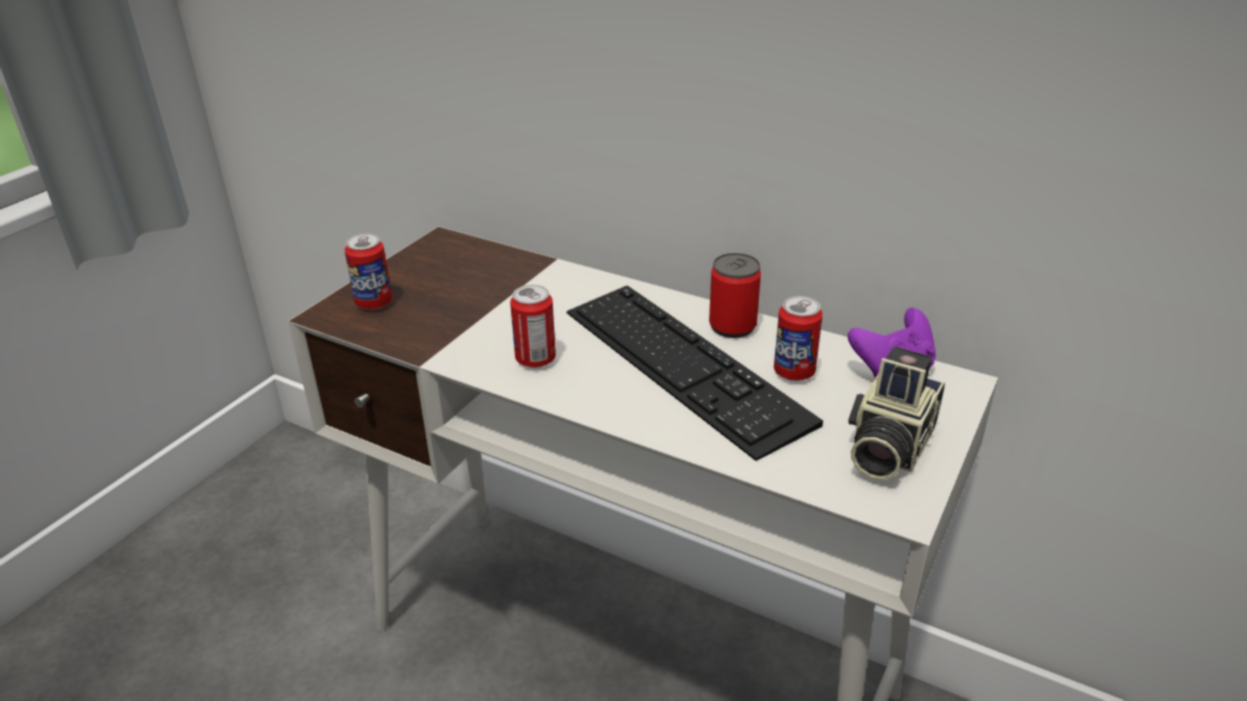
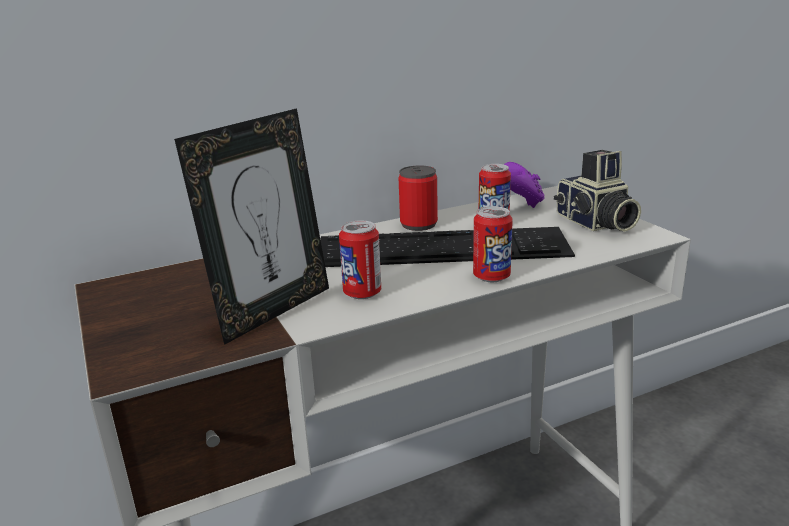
camera: 55 degrees left, 10 degrees down
can [344,234,392,310] -> can moved to [473,206,513,282]
none -> picture frame [174,108,329,345]

